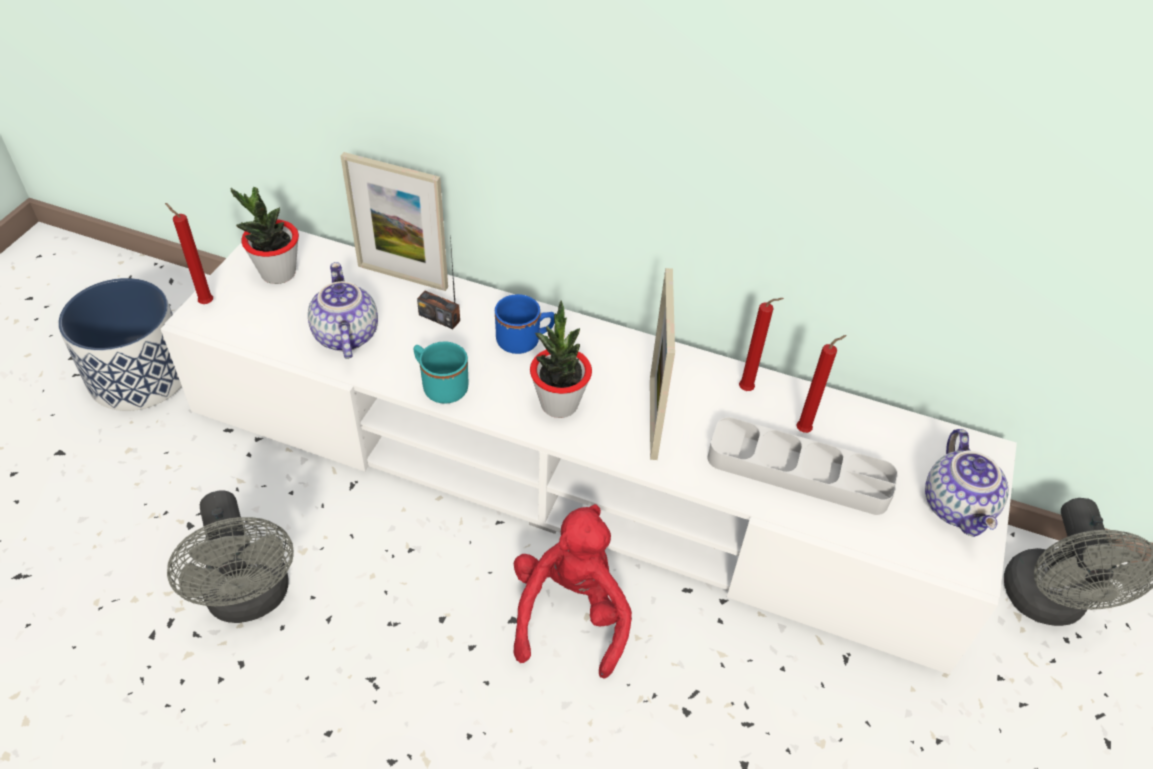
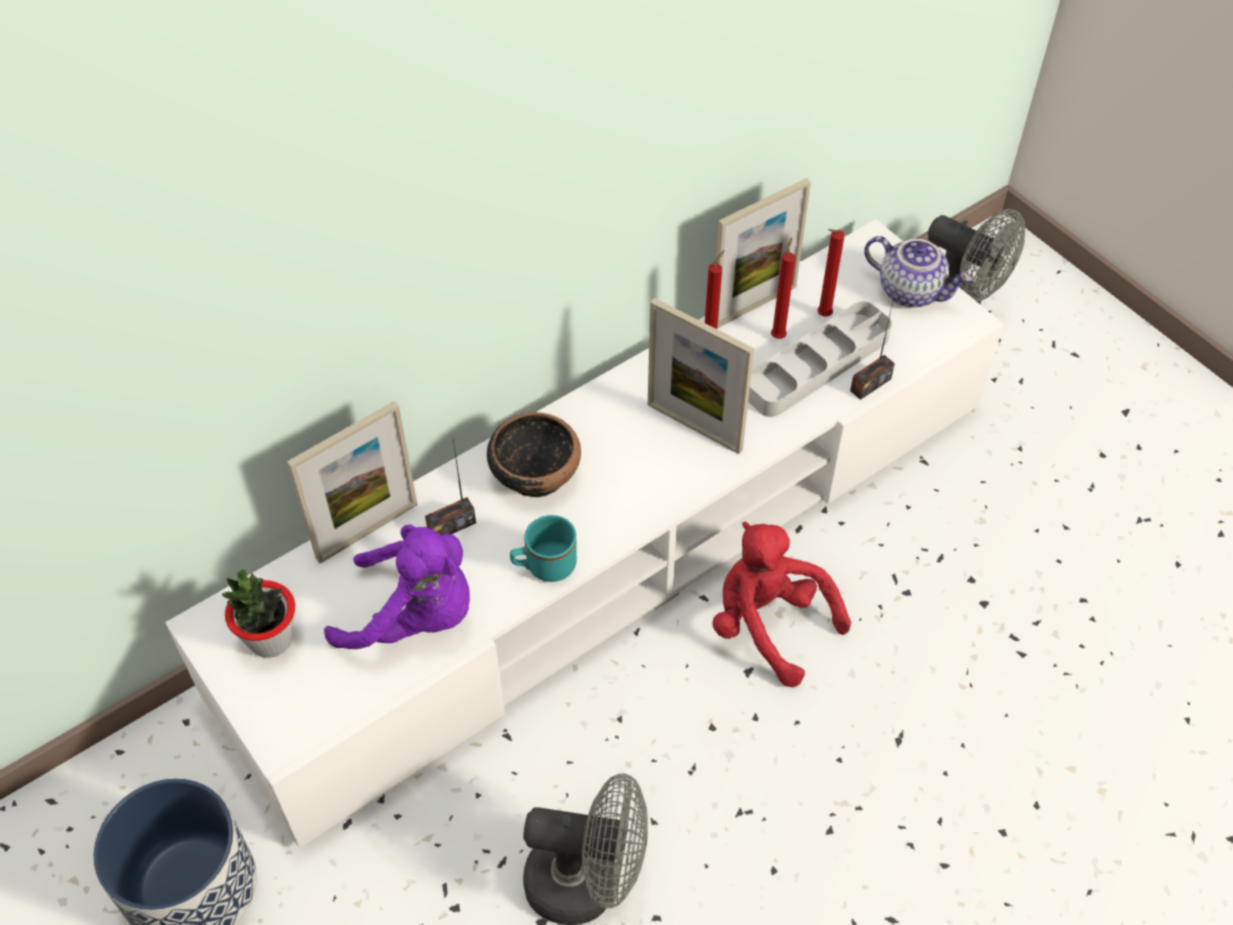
camera: 55 degrees left, 5 degrees up
red candle [165,203,213,304] -> red candle moved to [817,229,845,317]
teapot [308,262,378,359] -> purple plush toy [324,524,470,649]
blue mug [495,294,555,354] -> bowl [487,412,581,498]
potted plant [530,301,592,418] -> none
none -> picture frame [716,178,811,328]
none -> radio [850,293,895,400]

